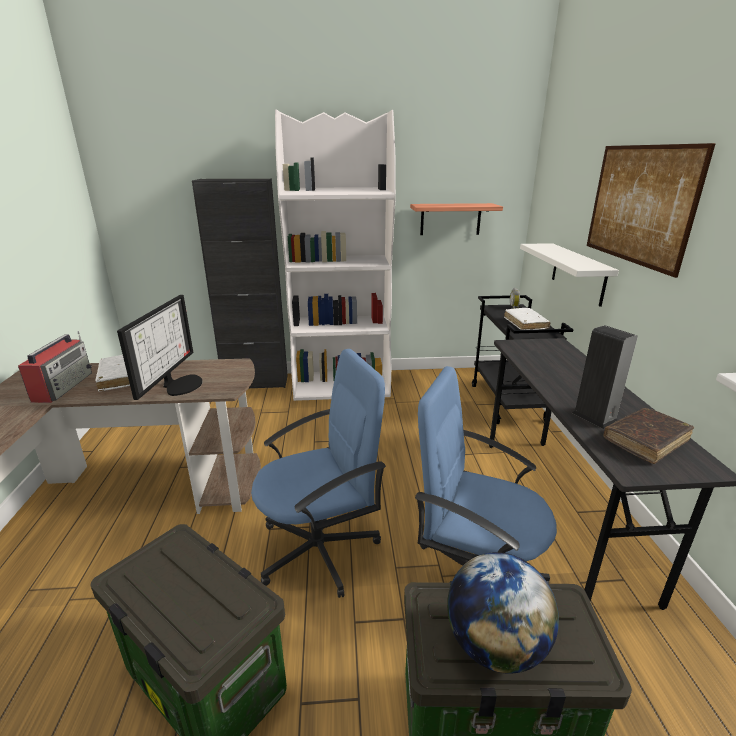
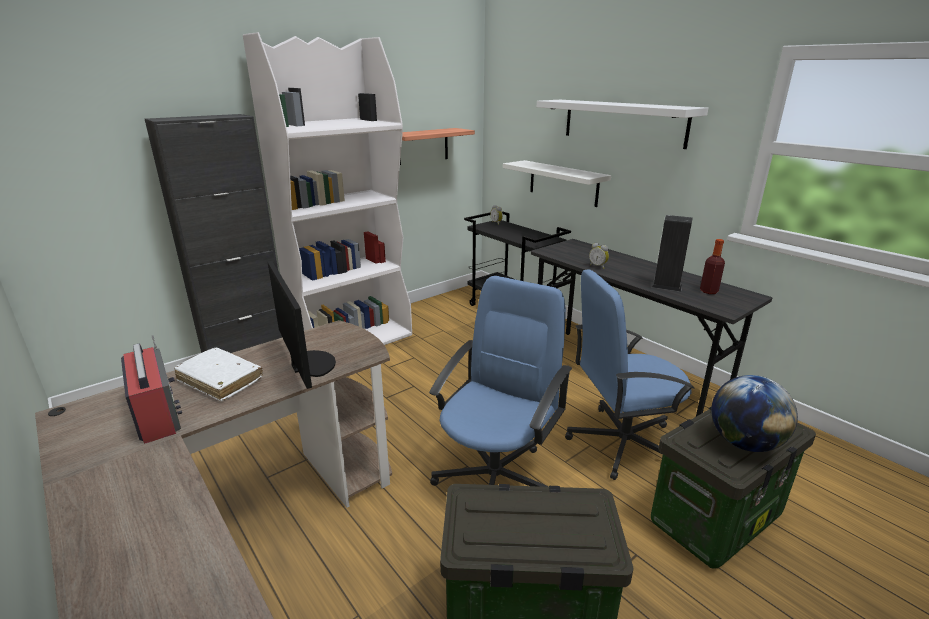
camera: 35 degrees left, 0 degrees up
white book [504,308,551,330] -> none
picture [587,143,715,278] -> white shelf [537,100,708,149]
brown book [604,408,694,464] -> bottle [700,239,725,294]
none -> alarm clock [589,243,609,269]

